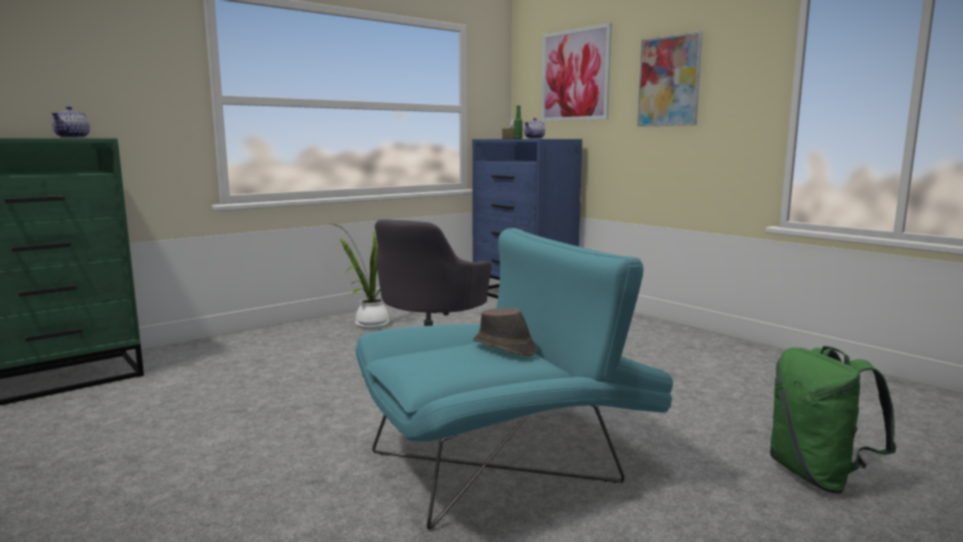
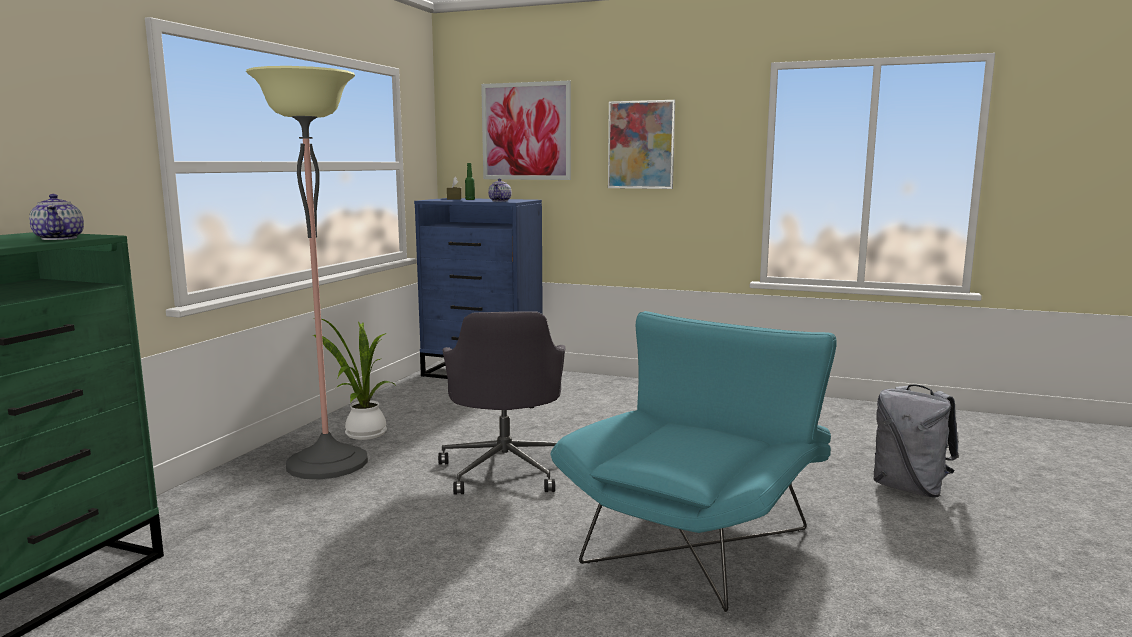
camera: 30 degrees left, 0 degrees up
brown hat [473,308,537,356] -> none
green backpack [770,346,896,494] -> grey backpack [873,385,959,498]
none -> floor lamp [246,66,368,479]

